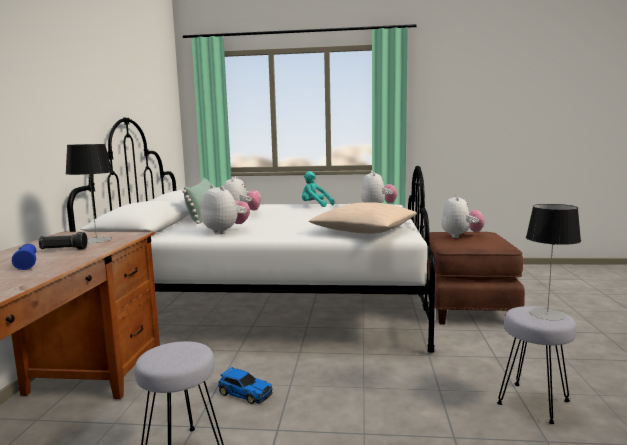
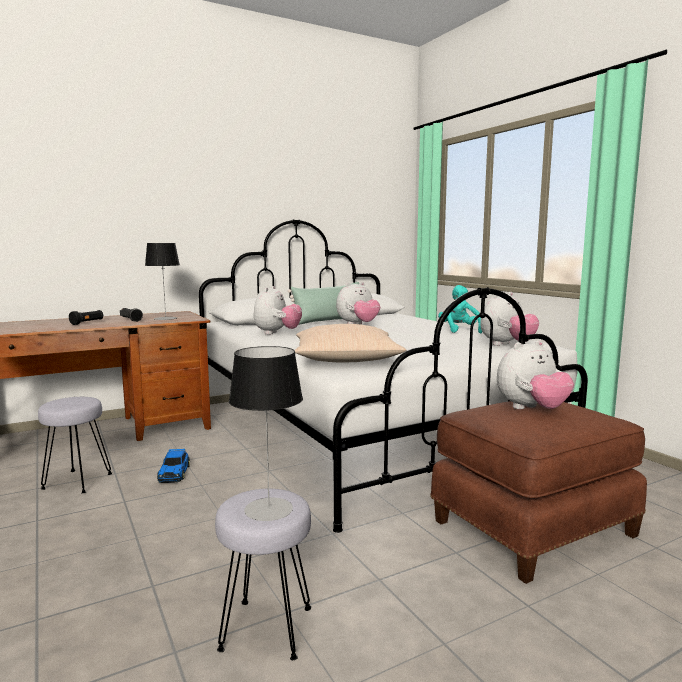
camera: 55 degrees right, 0 degrees up
blue flashlight [12,244,36,270] -> black flashlight [69,310,104,325]

